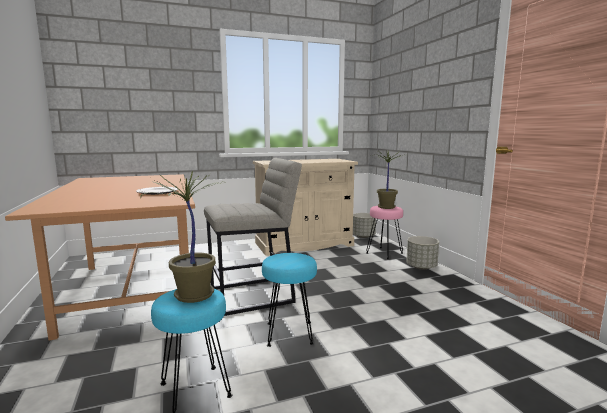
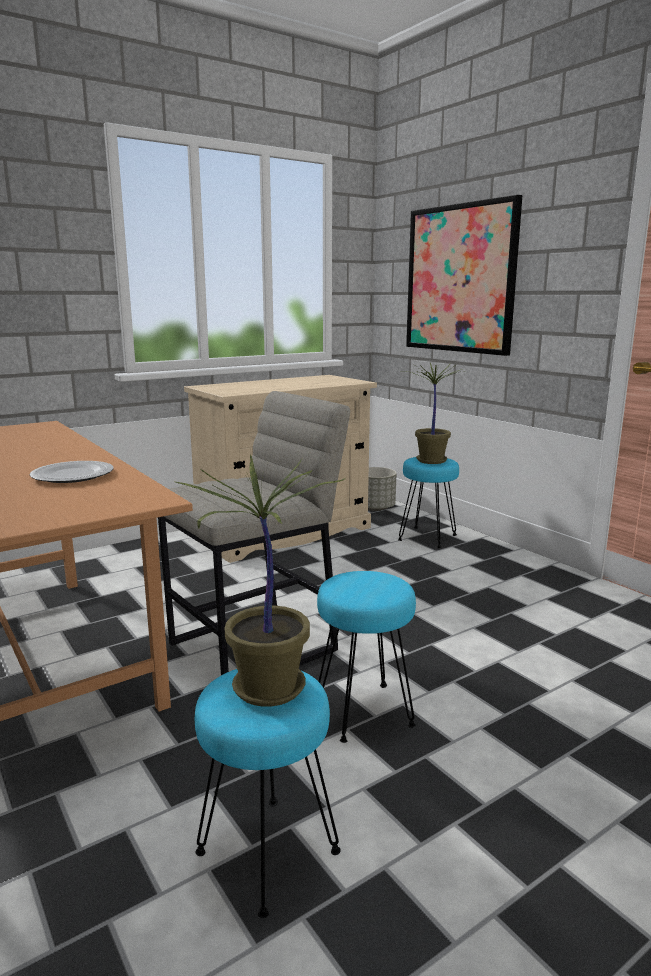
camera: 15 degrees left, 5 degrees up
pink stool [366,206,403,259] -> turquoise stool [398,457,459,548]
grey planter [406,236,439,270] -> none
none -> picture [406,195,522,356]

